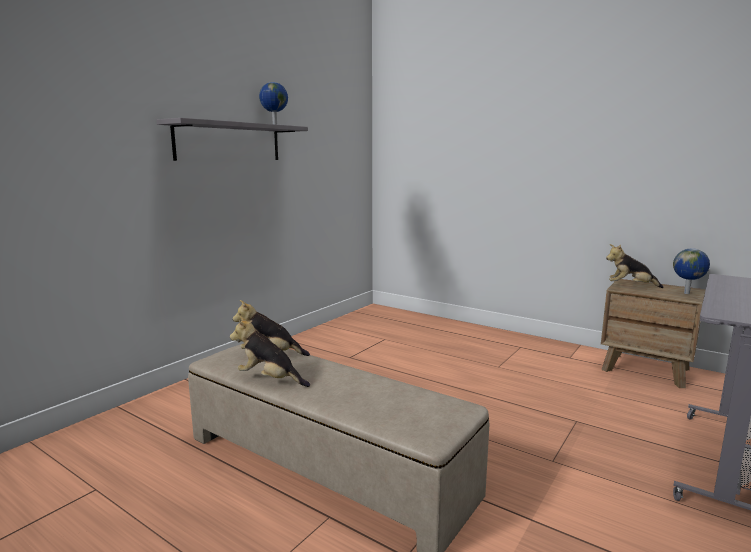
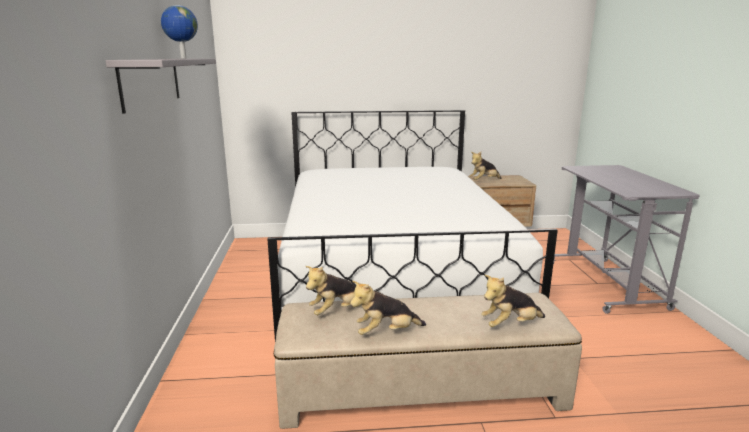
camera: 40 degrees left, 5 degrees up
globe [673,248,710,294] -> none
none -> white bed [267,110,558,341]
none -> plush toy [481,275,545,327]

